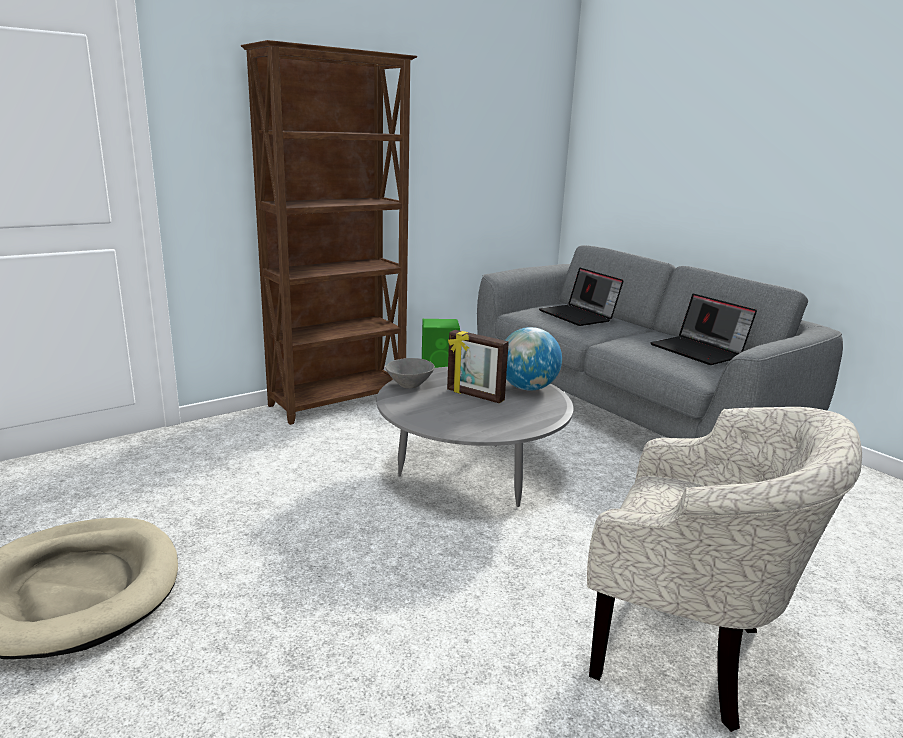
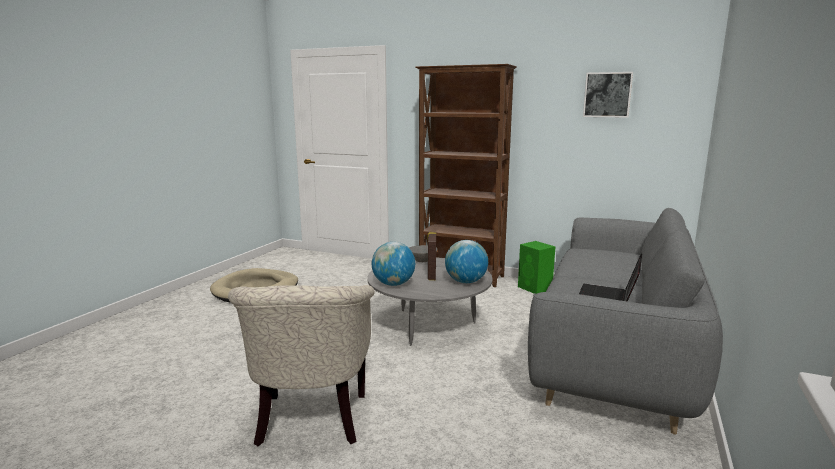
camera: 60 degrees right, 5 degrees down
laptop [539,268,624,326] -> none
none -> globe [372,242,415,286]
none -> picture [583,72,633,118]

